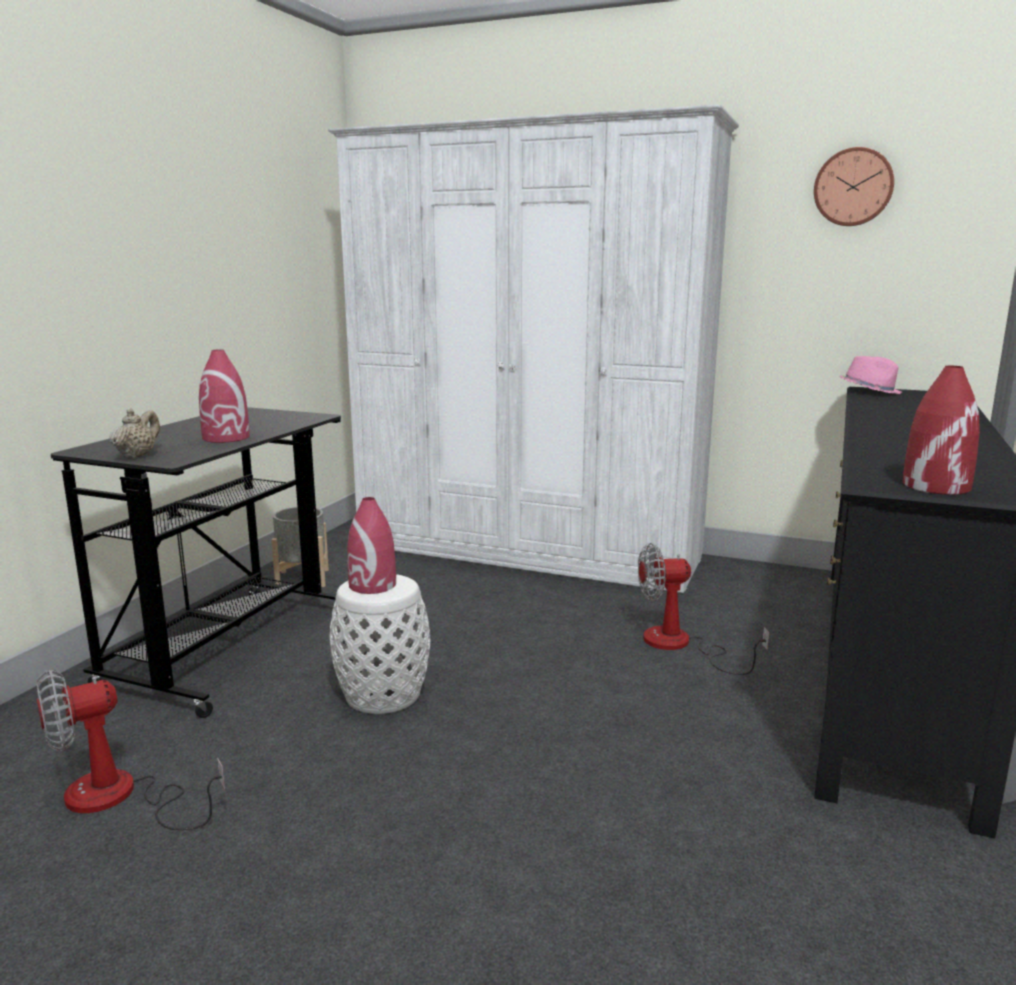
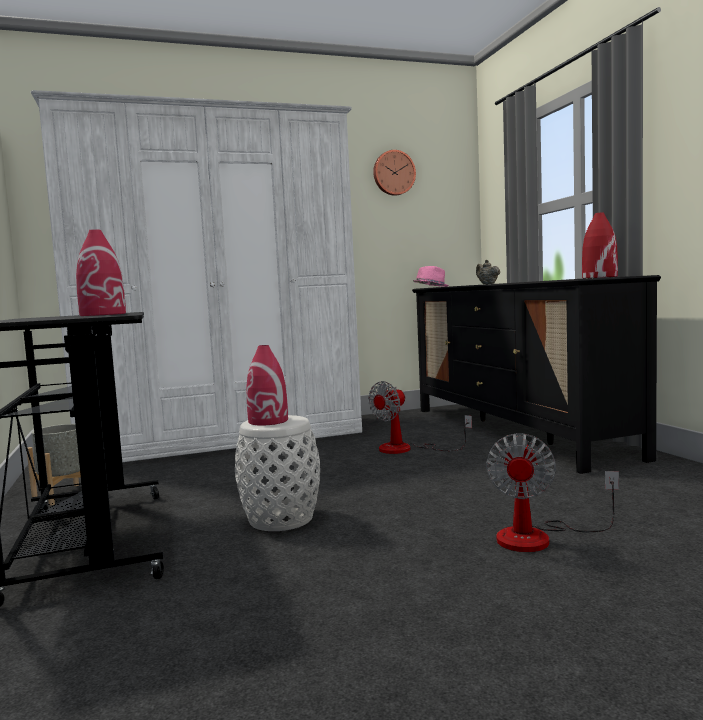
camera: 40 degrees left, 10 degrees down
fan [36,669,225,830] -> fan moved to [486,433,619,552]
beige teapot [110,408,160,458] -> beige teapot moved to [476,260,500,284]

